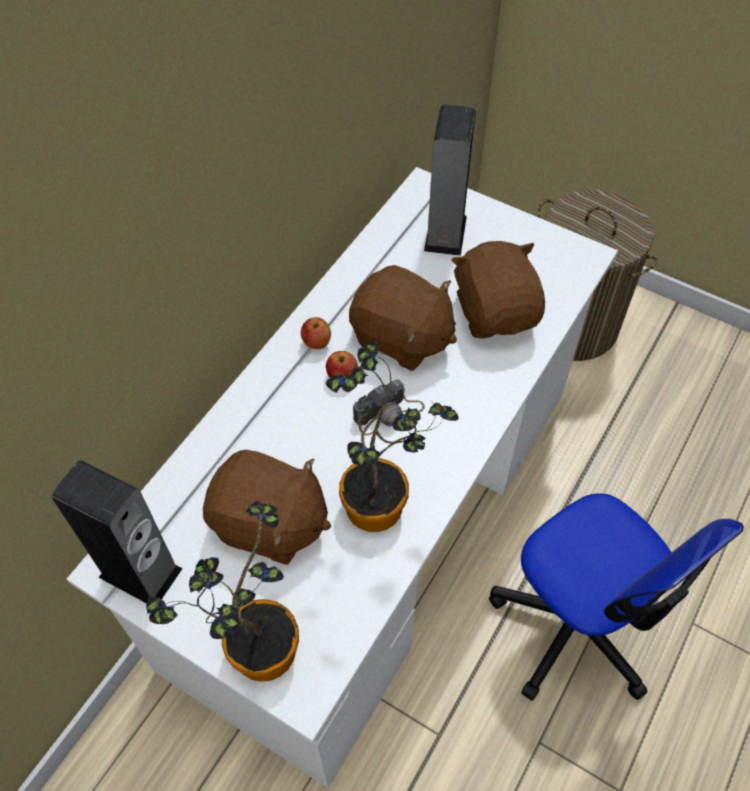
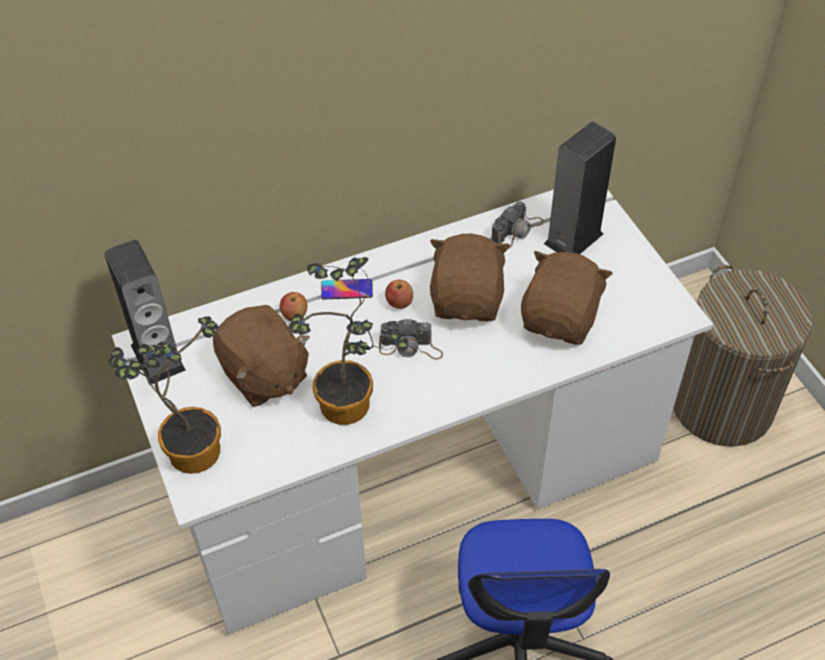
camera: 35 degrees right, 5 degrees down
apple [301,317,331,349] -> apple moved to [280,292,307,321]
brown plush toy [349,265,457,371] -> brown plush toy turned 150 degrees counterclockwise [430,233,510,321]
none -> phone [321,279,373,300]
none -> camera [491,201,544,249]

